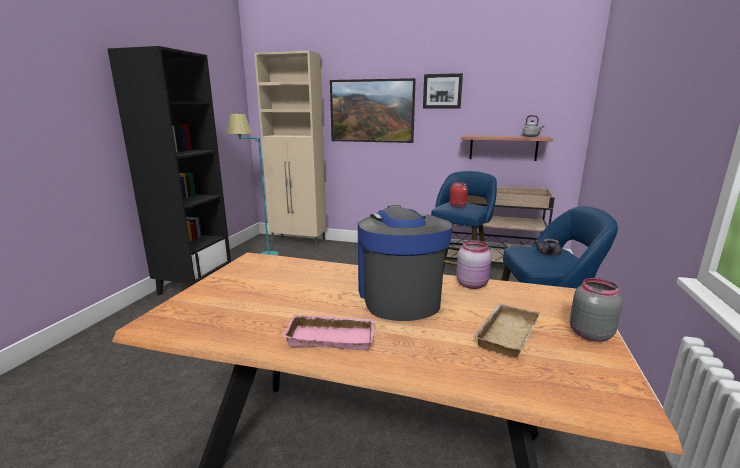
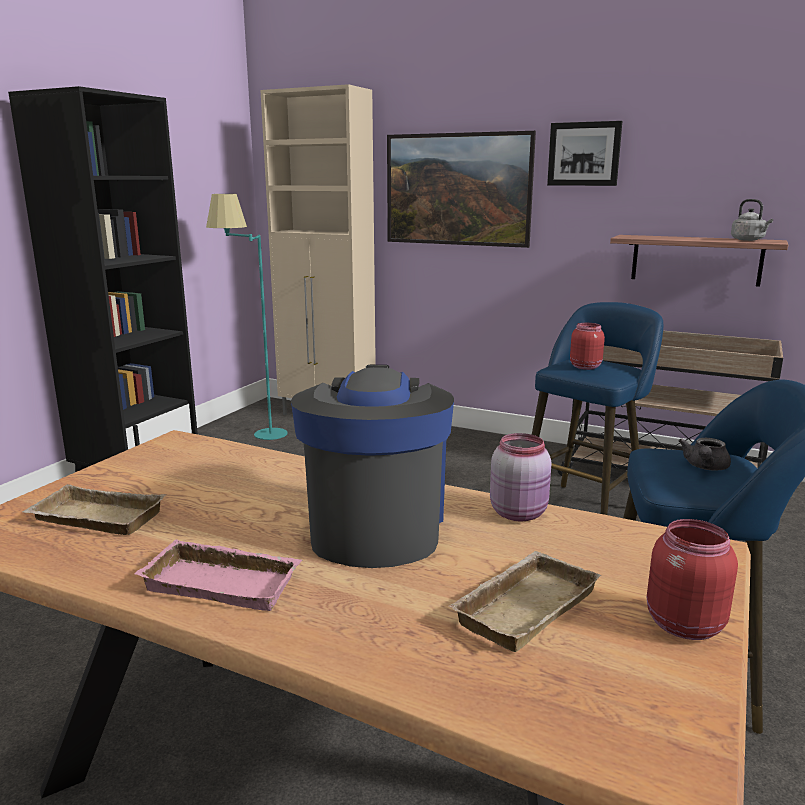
camera: 10 degrees right, 0 degrees up
grey jar [570,278,622,342] -> red jar [647,519,738,640]
none -> beige tray [23,484,166,535]

